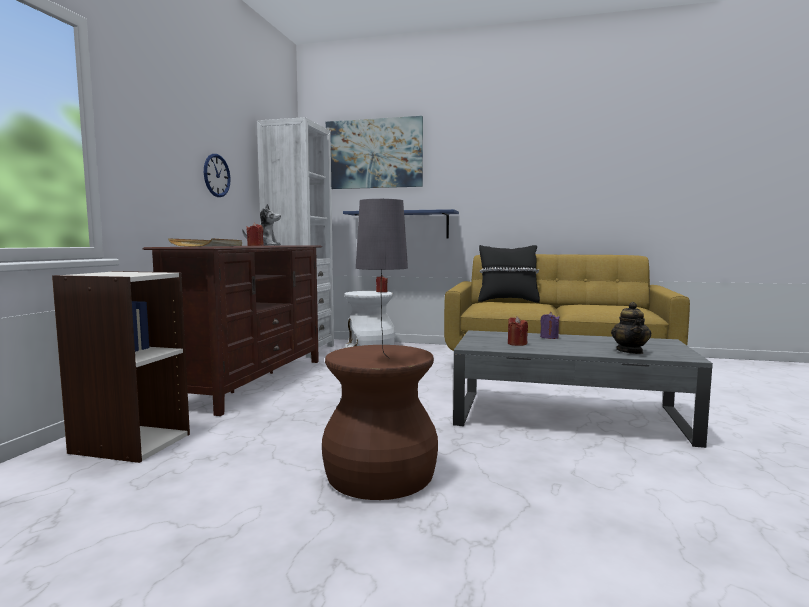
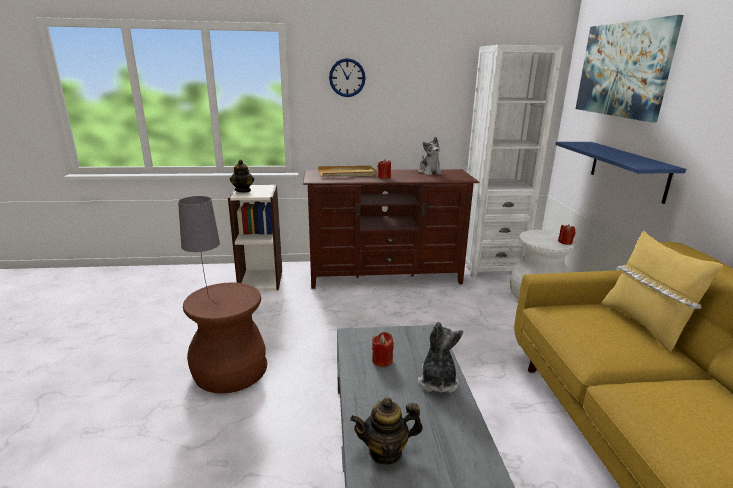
camera: 70 degrees right, 15 degrees up
wall clock [204,154,231,197] -> wall clock moved to [329,58,366,97]
black pillow [478,245,540,303] -> yellow pillow [601,231,723,352]
purple candle [540,312,560,339] -> plush toy [417,322,463,393]
none -> teapot [230,160,254,192]

